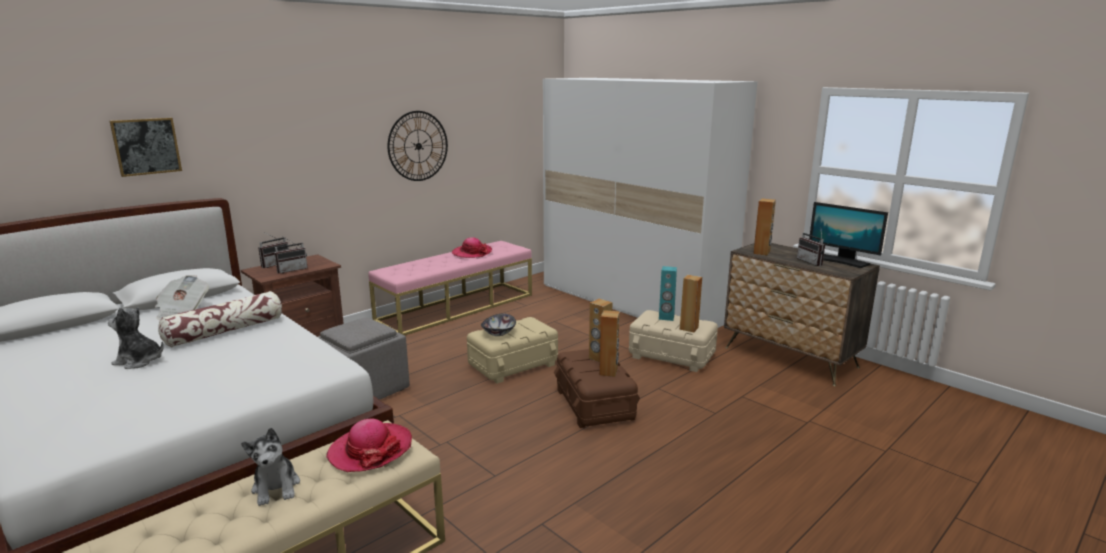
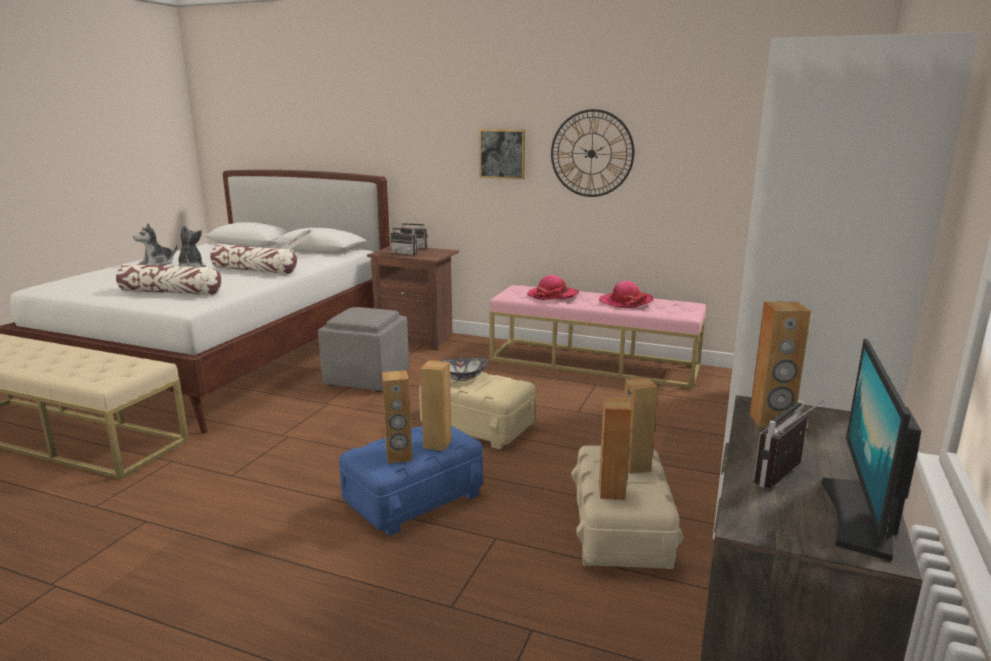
camera: 65 degrees right, 0 degrees up
picture [109,118,182,177] -> picture moved to [479,129,525,179]
plush toy [241,428,300,506] -> plush toy moved to [133,223,177,266]
hat [326,419,412,472] -> hat moved to [527,275,579,300]
brown storage box [554,349,640,428] -> blue storage box [339,426,483,536]
turquoise speaker [659,266,677,321] -> brown speaker [624,377,658,474]
none -> pillow [116,264,221,295]

